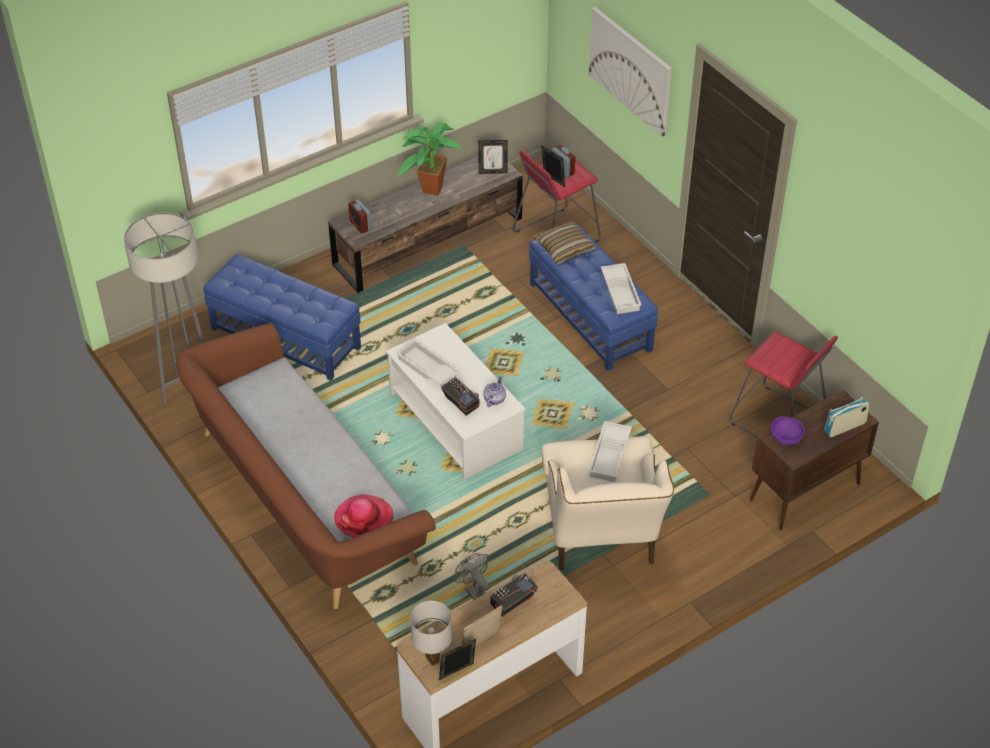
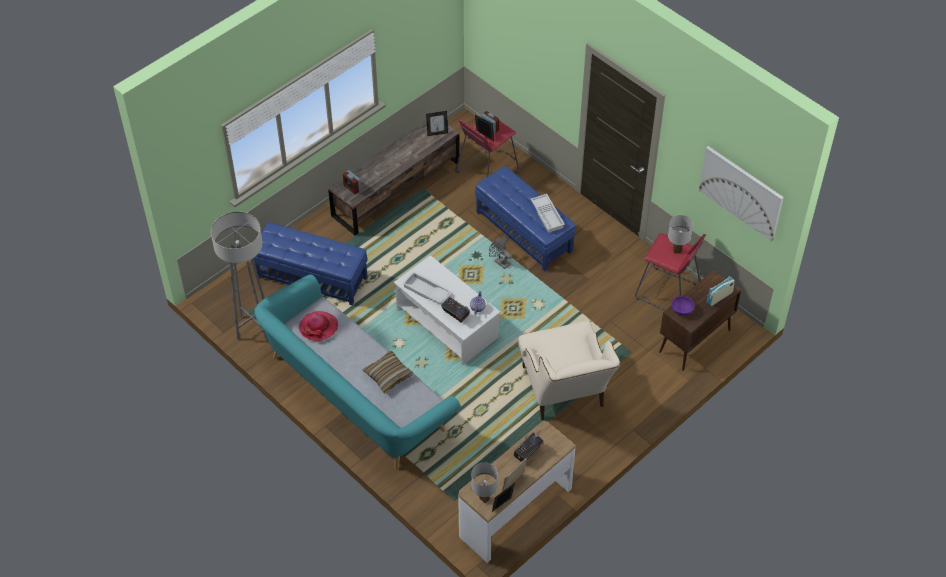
camera: 10 degrees left, 5 degrees up
brown sofa [176,324,436,609] -> turquoise sofa [254,274,461,470]
hat [334,495,393,537] -> hat moved to [299,311,338,341]
potted plant [398,123,462,196] -> none
grey fan [454,553,489,600] -> grey fan moved to [489,236,512,269]
pillow [533,221,597,264] -> pillow moved to [362,351,414,393]
white tray [588,421,632,482] -> none
picture [589,7,672,137] -> picture moved to [699,146,784,241]
none -> white table lamp [668,215,693,253]

